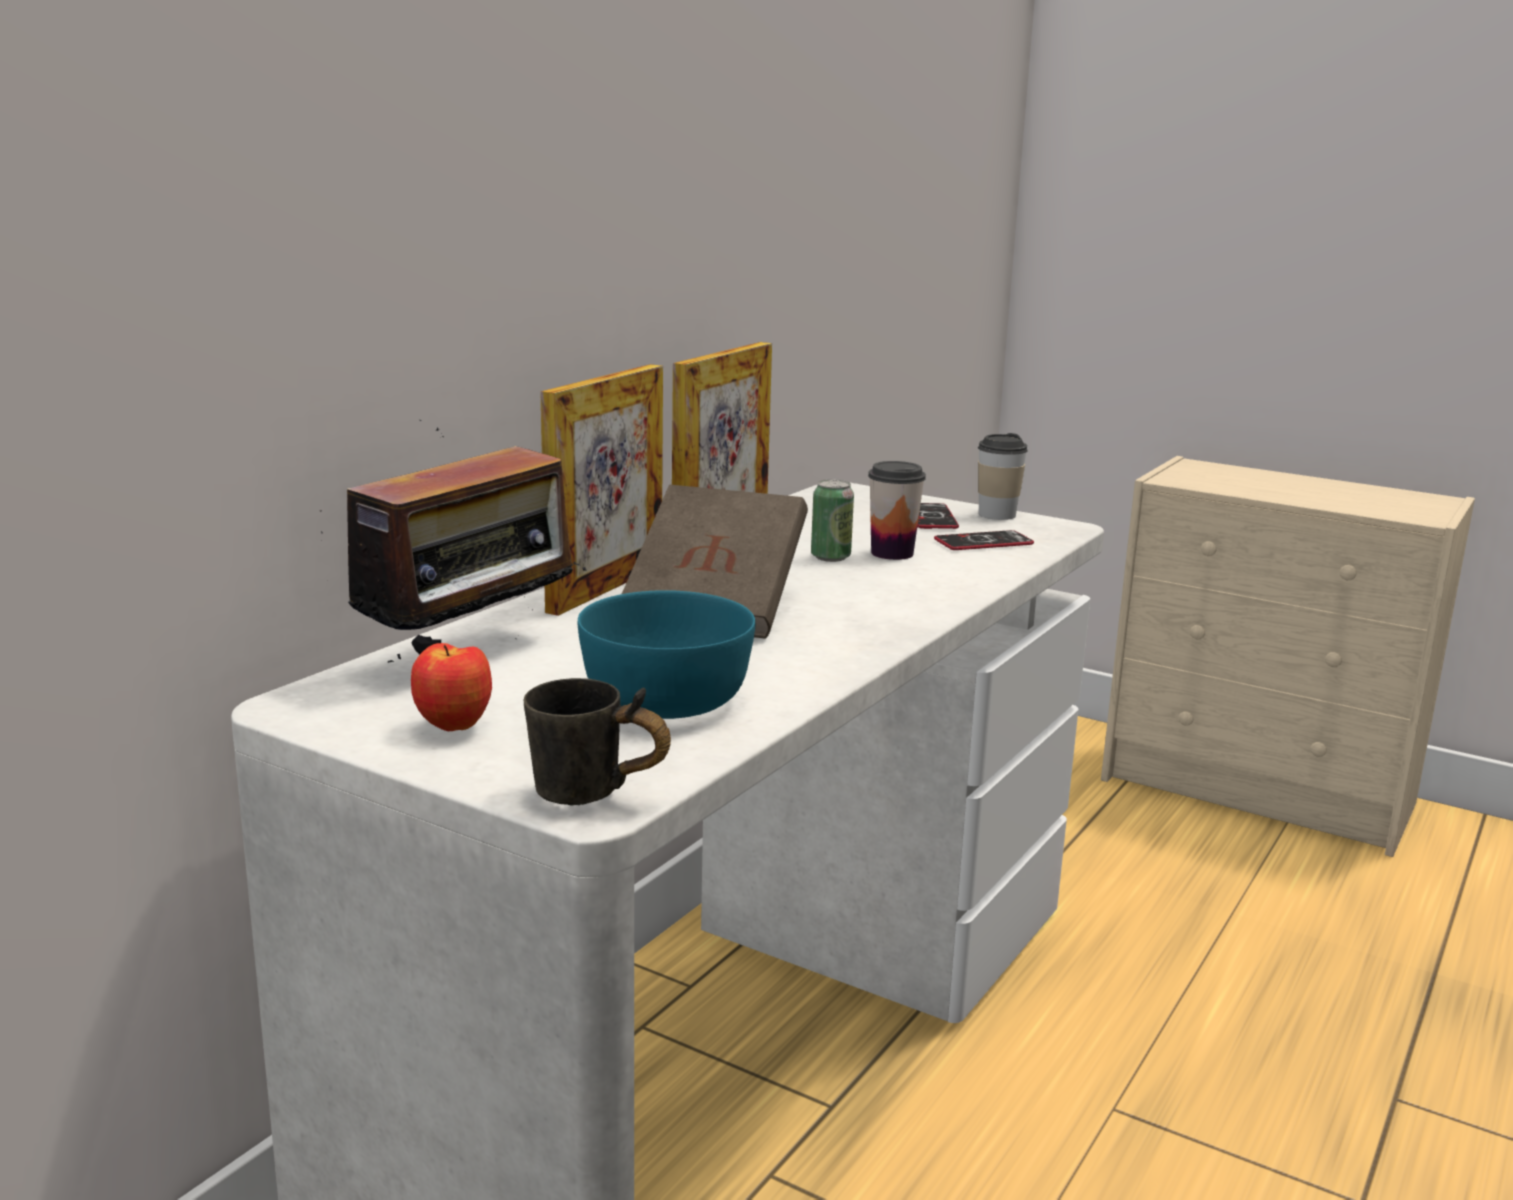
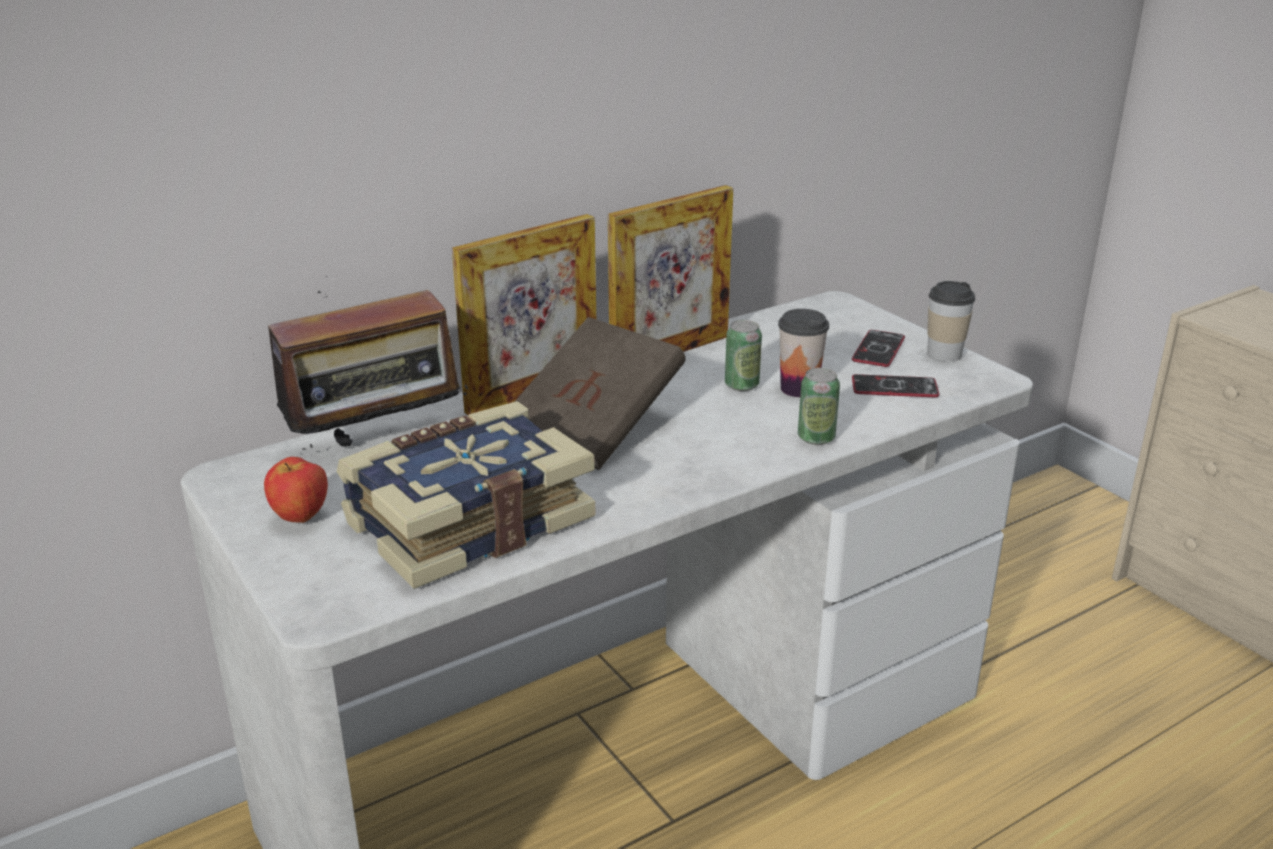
camera: 25 degrees right, 10 degrees up
grey mug [524,678,671,806] -> none
turquoise bowl [578,590,755,719] -> book [337,401,596,589]
none -> can [798,368,840,445]

